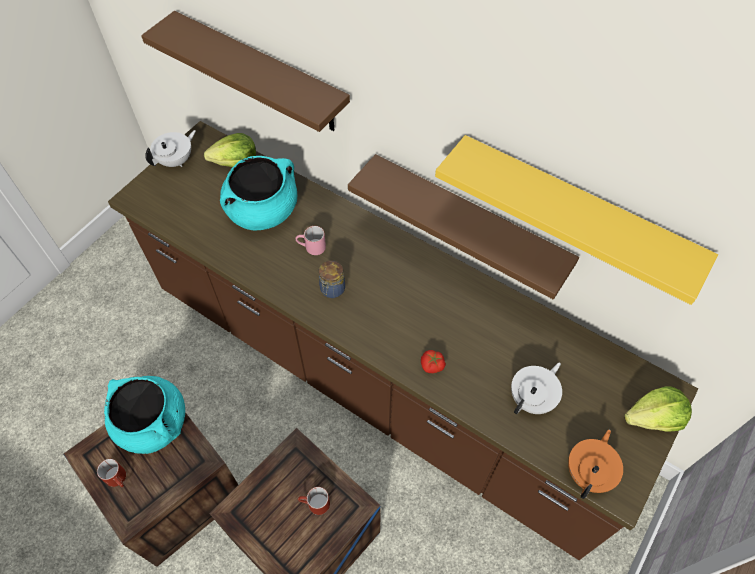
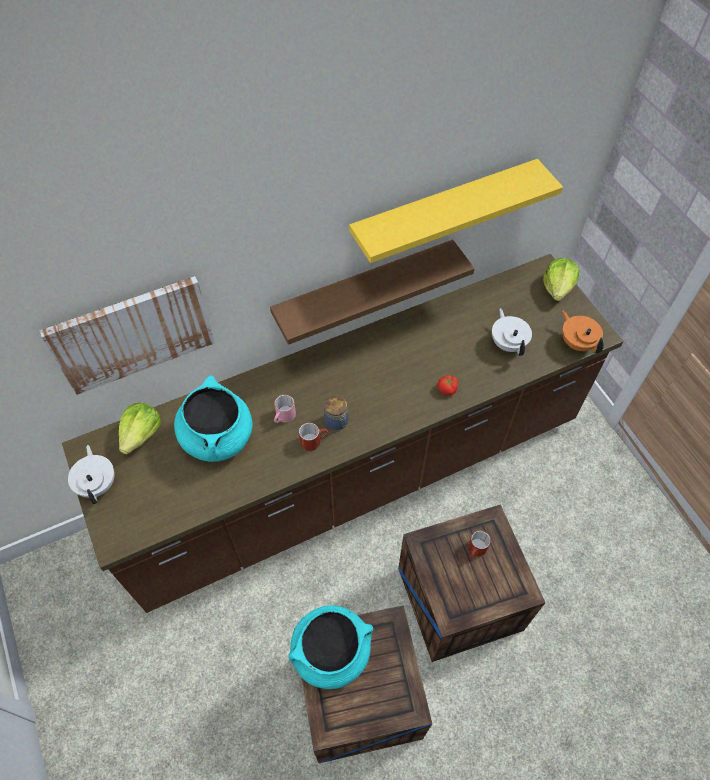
camera: 60 degrees left, 0 degrees up
red mug [97,459,126,487] -> red mug moved to [299,423,328,451]
brown shelf [141,11,350,132] -> picture [39,276,215,395]

